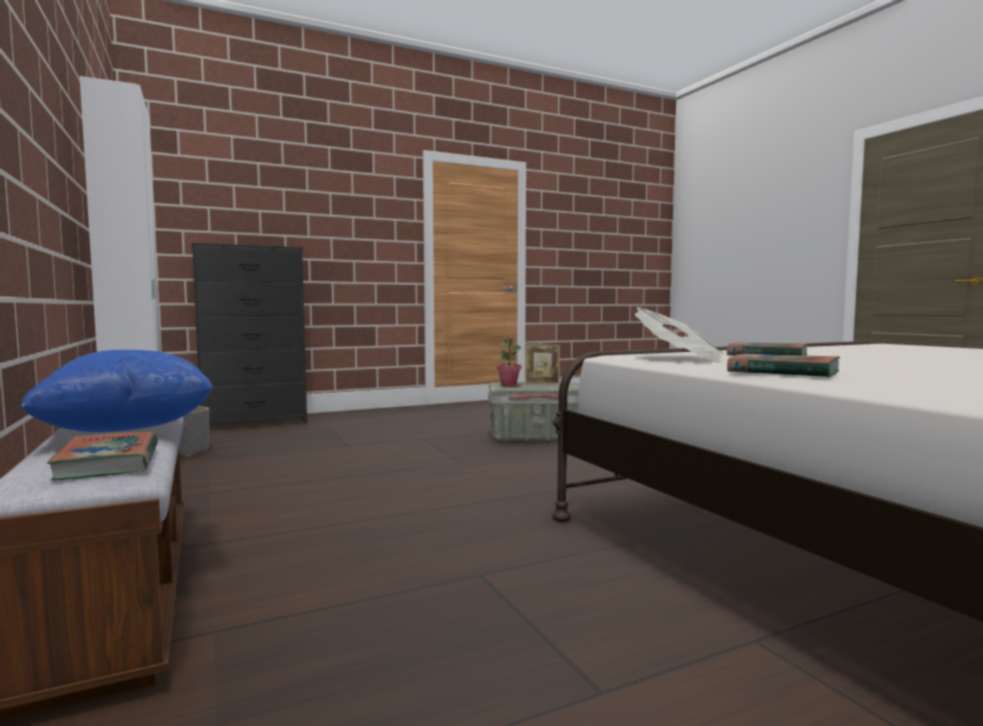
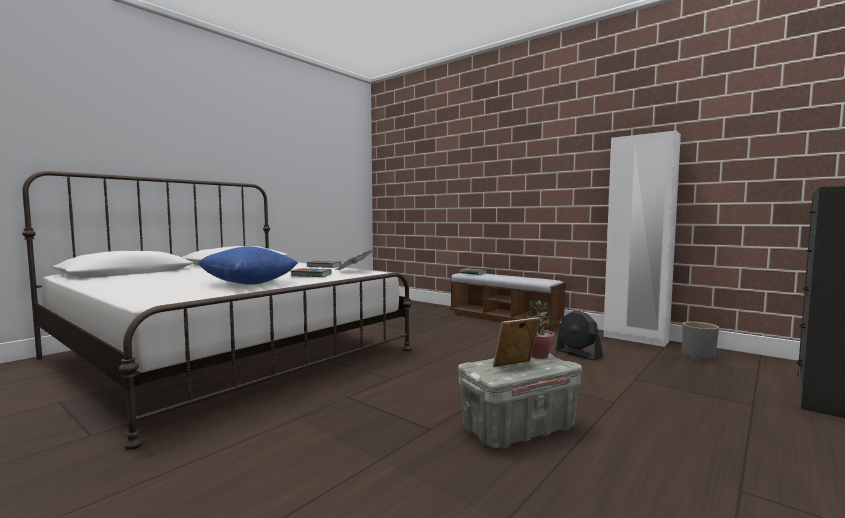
camera: 155 degrees right, 0 degrees up
blue pillow [20,350,213,432] -> blue pillow moved to [197,247,298,285]
none -> black fan [556,311,603,361]

